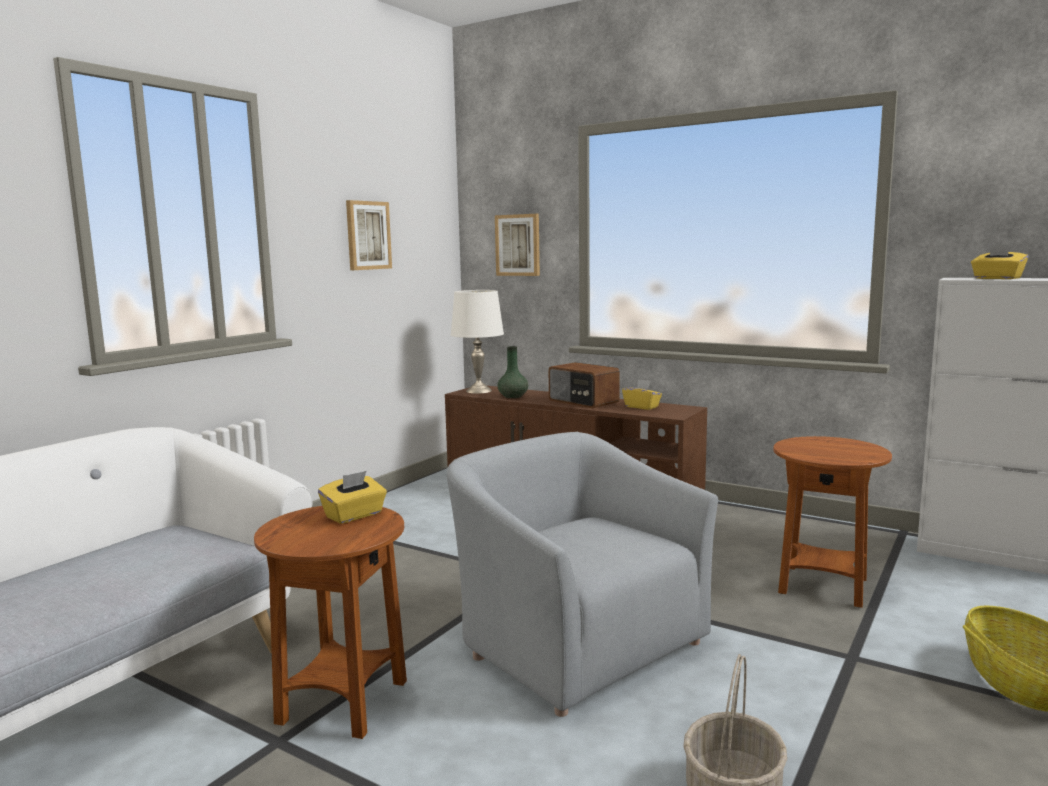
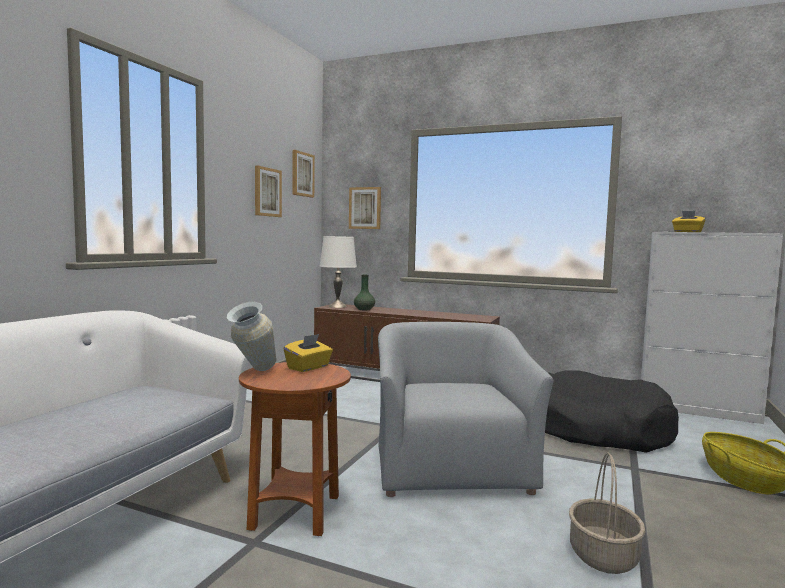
camera: 10 degrees left, 5 degrees down
grey armchair [447,432,718,717] -> grey armchair turned 45 degrees clockwise [378,322,554,497]
radio [549,362,620,408] -> none
yellow tissue box [622,379,662,410] -> none
brown side table [773,436,892,608] -> black dog bed [545,370,679,453]
none -> vase [227,302,276,371]
none -> picture [292,150,315,198]

